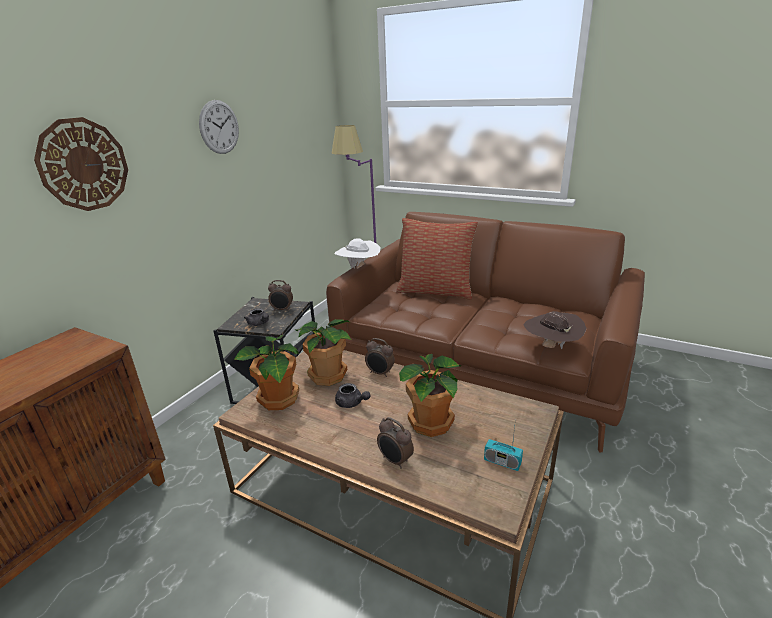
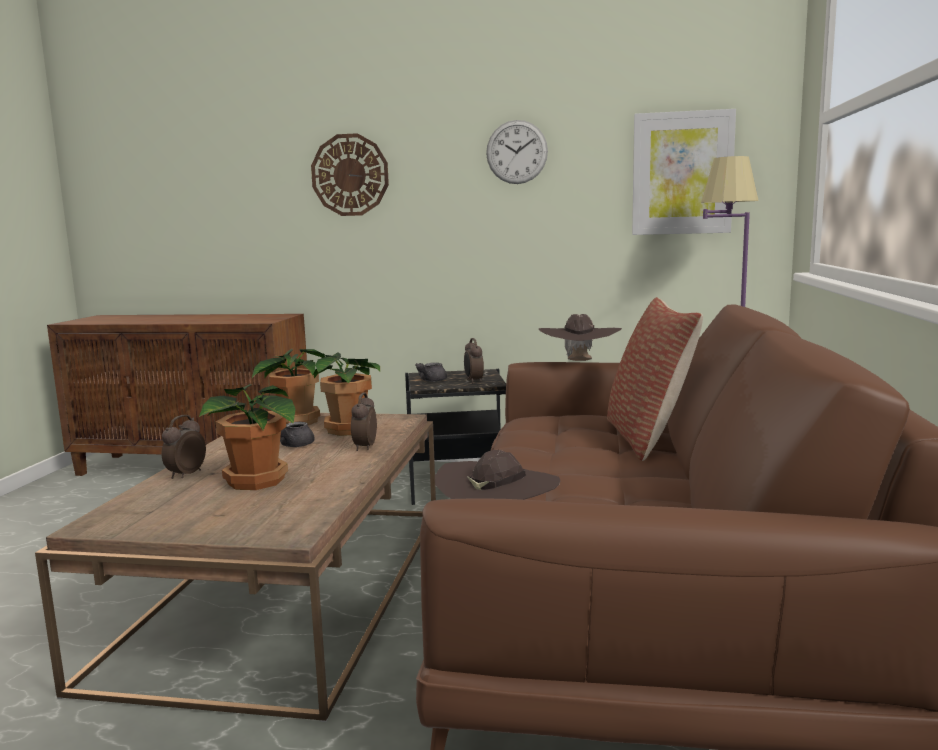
camera: 70 degrees right, 15 degrees down
white hat [334,239,380,269] -> brown hat [538,314,622,361]
radio [484,427,523,471] -> none
none -> picture [632,109,736,235]

